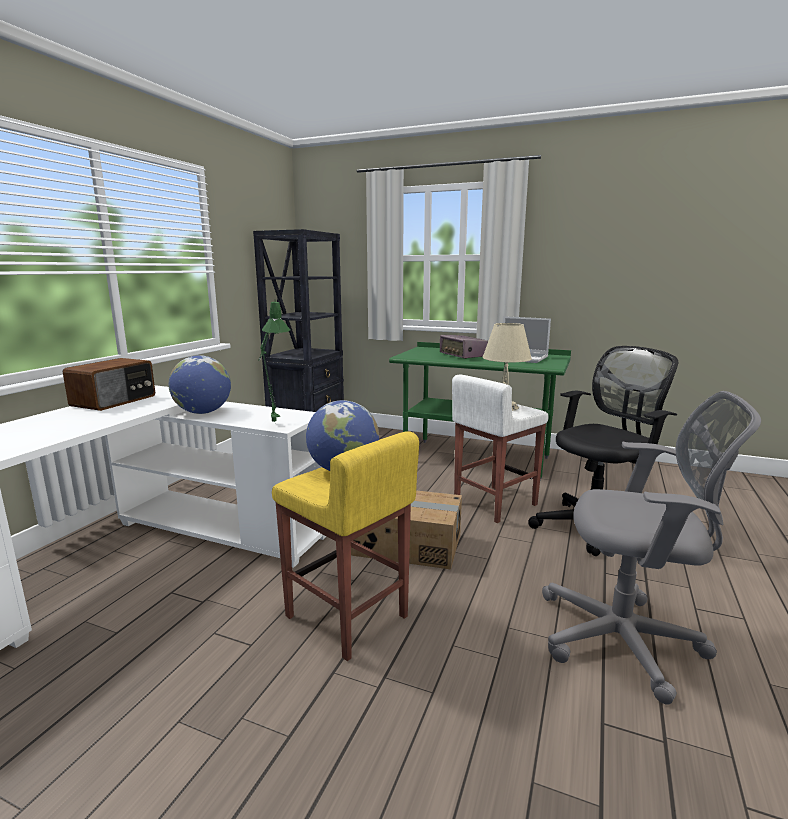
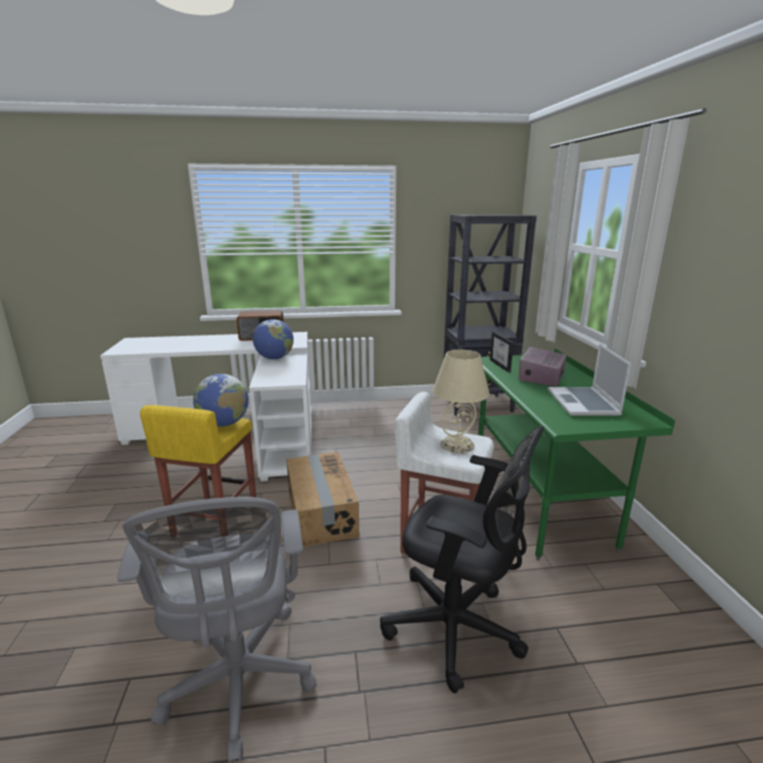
camera: 60 degrees right, 5 degrees up
green table lamp [258,302,290,422] -> none
none -> picture frame [490,332,514,373]

